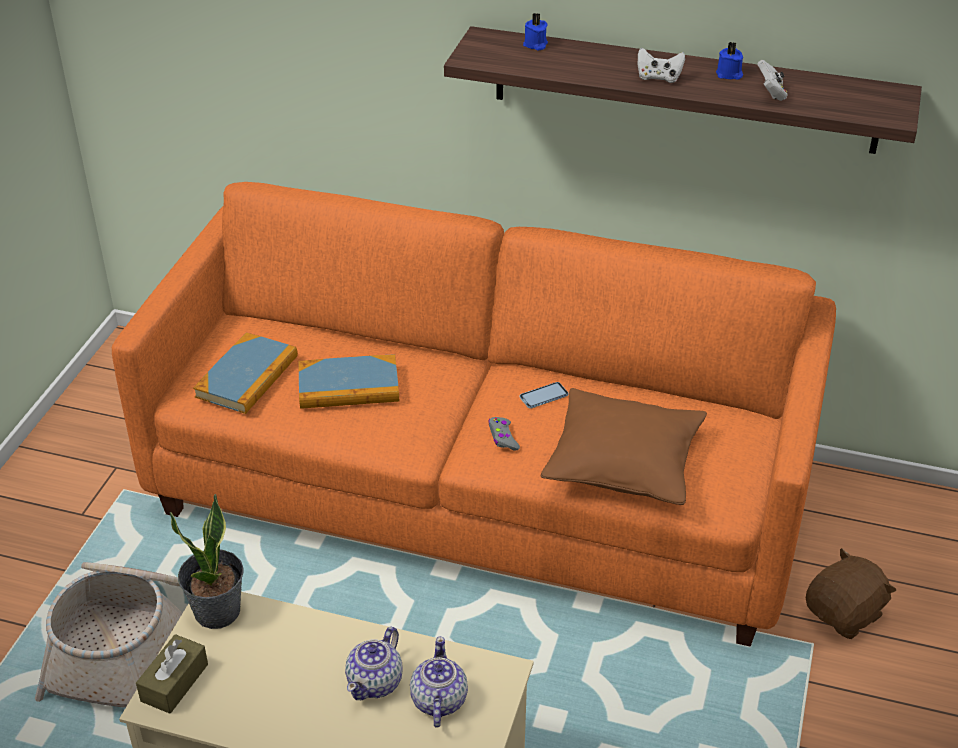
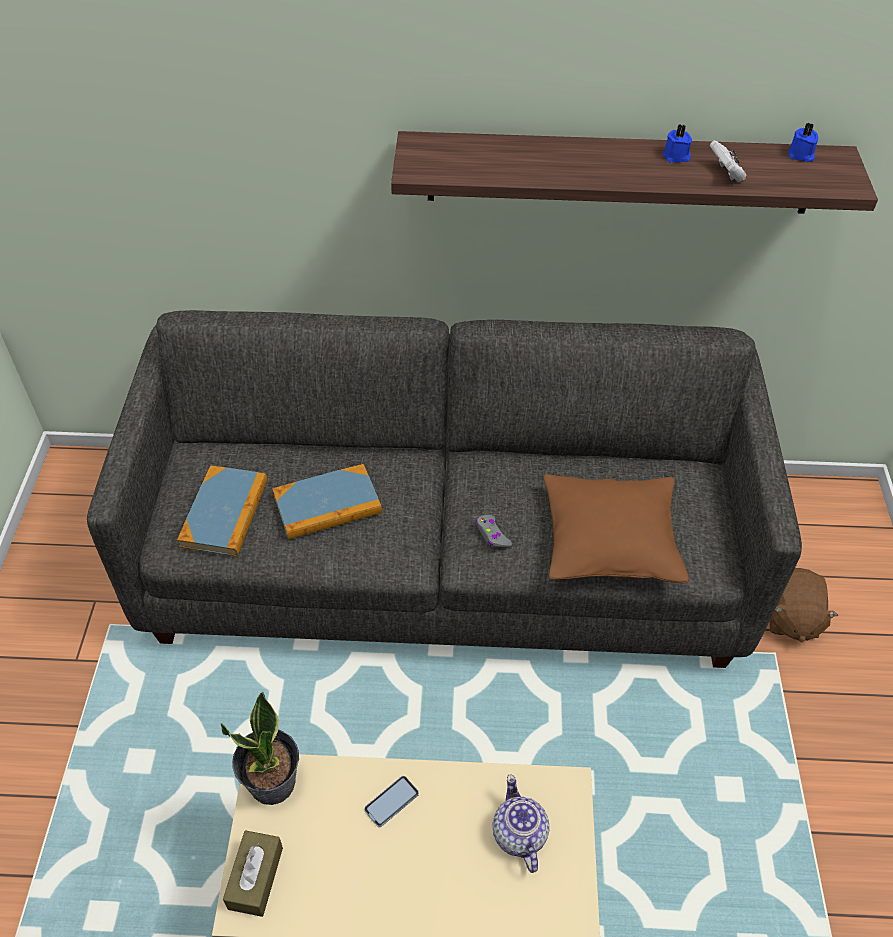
camera: 15 degrees left, 10 degrees up
basket [35,562,183,708] -> none
orange sofa [112,182,836,647] -> grey sofa [87,310,802,668]
teapot [345,627,403,701] -> none
phone [520,382,568,409] -> phone moved to [364,776,419,827]
blue candle [523,13,548,50] -> blue candle moved to [788,123,818,162]
white game controller [638,48,685,83] -> none
brown plush toy [806,548,896,639] -> brown plush toy turned 150 degrees clockwise [769,568,838,642]

